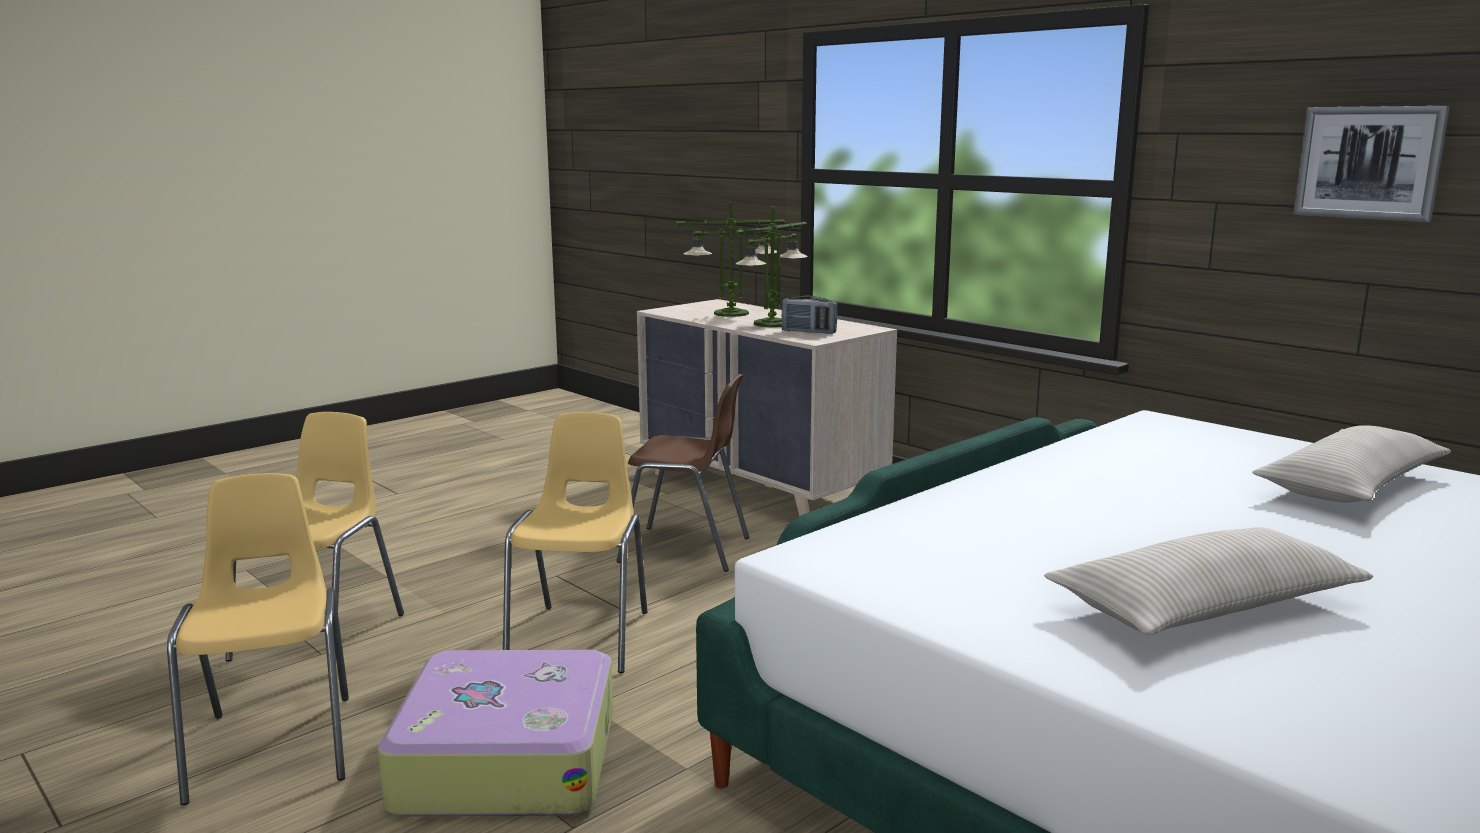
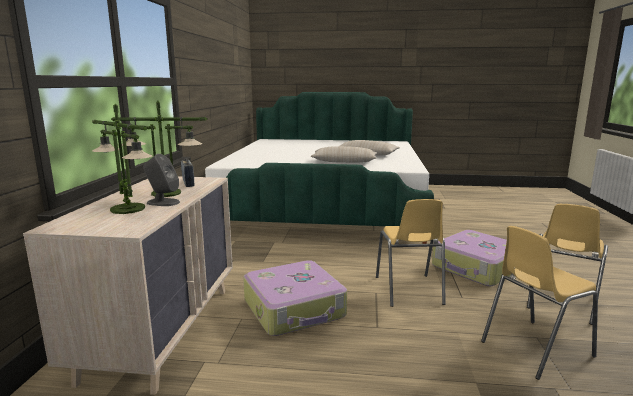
camera: 130 degrees left, 0 degrees up
yellow chair [503,412,647,673] -> yellow chair turned 60 degrees counterclockwise [376,199,445,307]
brown chair [616,374,749,572] -> suitcase [243,260,347,336]
beige pillow [1252,425,1451,502] -> beige pillow moved to [311,146,377,163]
picture [1293,106,1450,222] -> none
none -> grey speaker [143,154,180,206]

